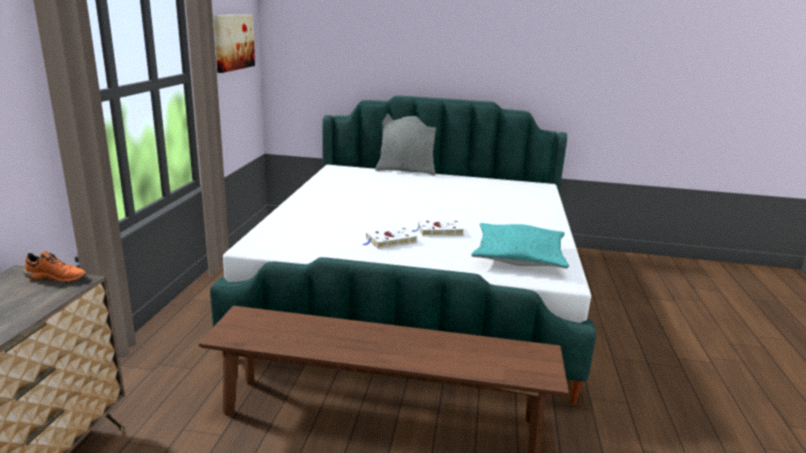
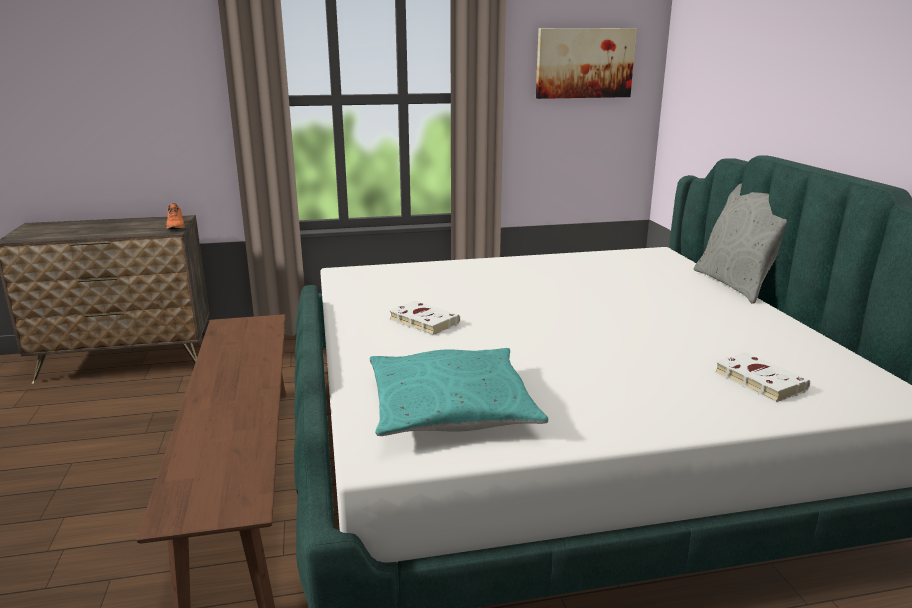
camera: 70 degrees right, 0 degrees up
white book [411,220,464,237] -> white book moved to [714,352,810,403]

